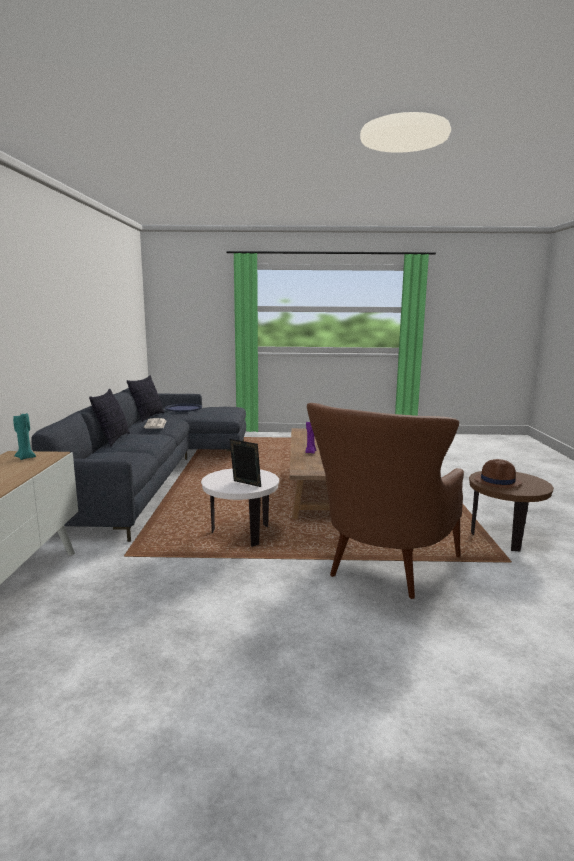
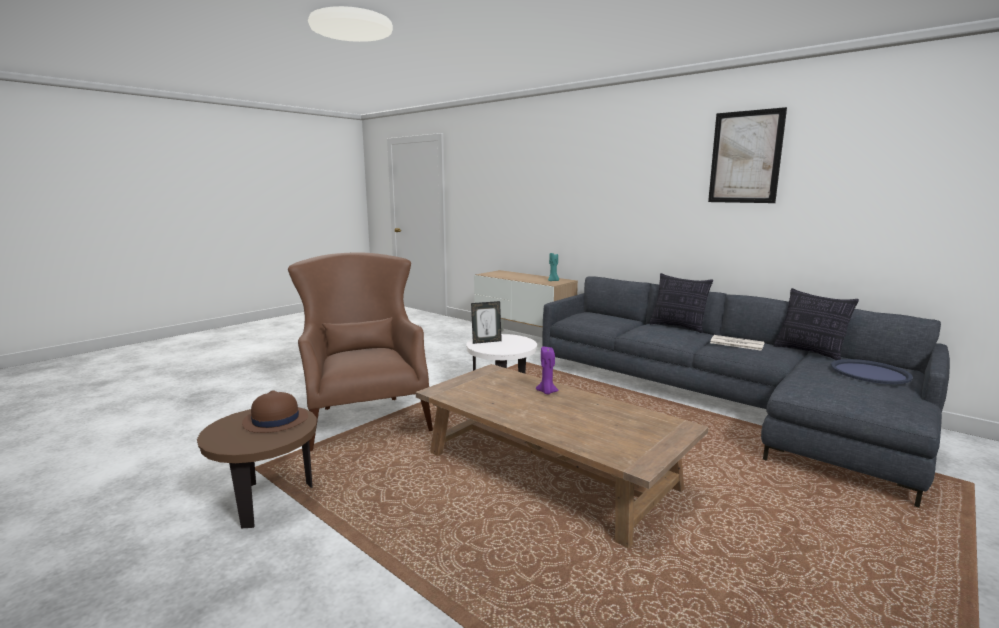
camera: 130 degrees right, 0 degrees up
none -> picture [708,107,787,203]

